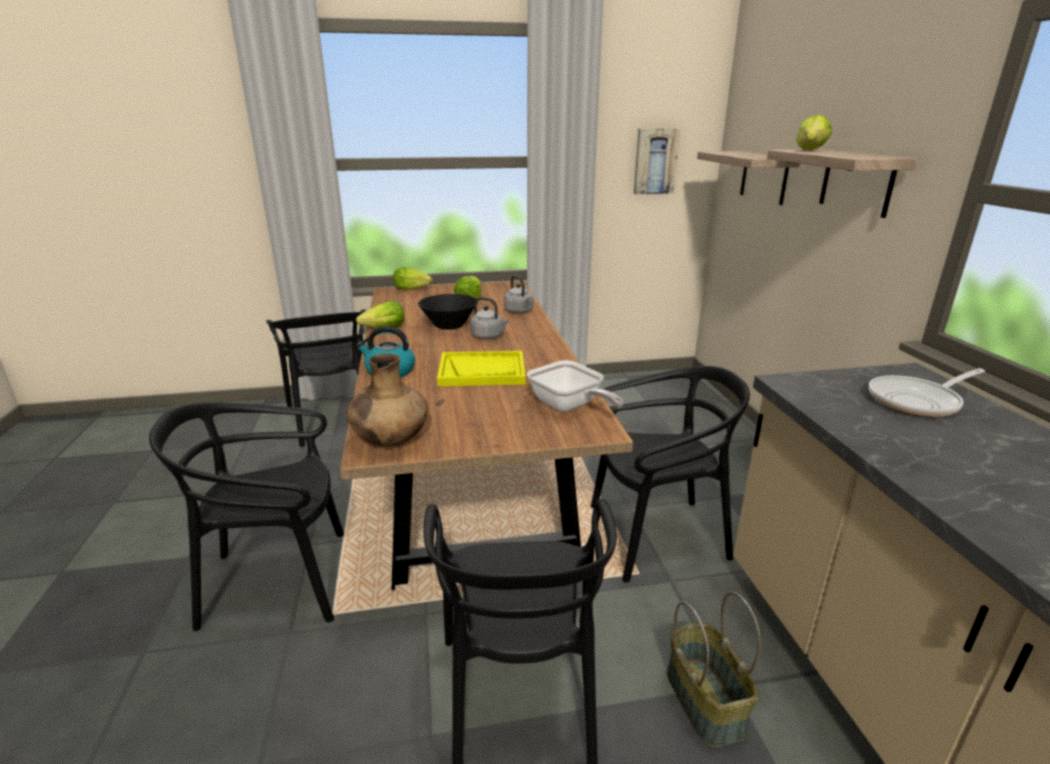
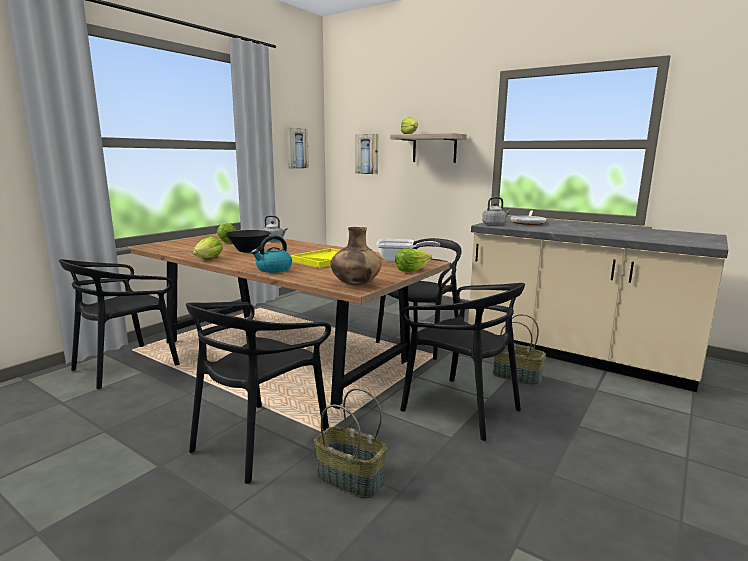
camera: 45 degrees left, 10 degrees down
black chair [266,309,366,447] -> black chair turned 105 degrees clockwise [59,259,180,389]
lettuce [393,267,433,290] -> lettuce moved to [395,248,432,272]
grey kettle [470,297,509,339] -> grey kettle moved to [482,197,511,226]
shelf [697,151,800,205] -> picture [355,134,378,174]
none -> basket [314,388,387,498]

